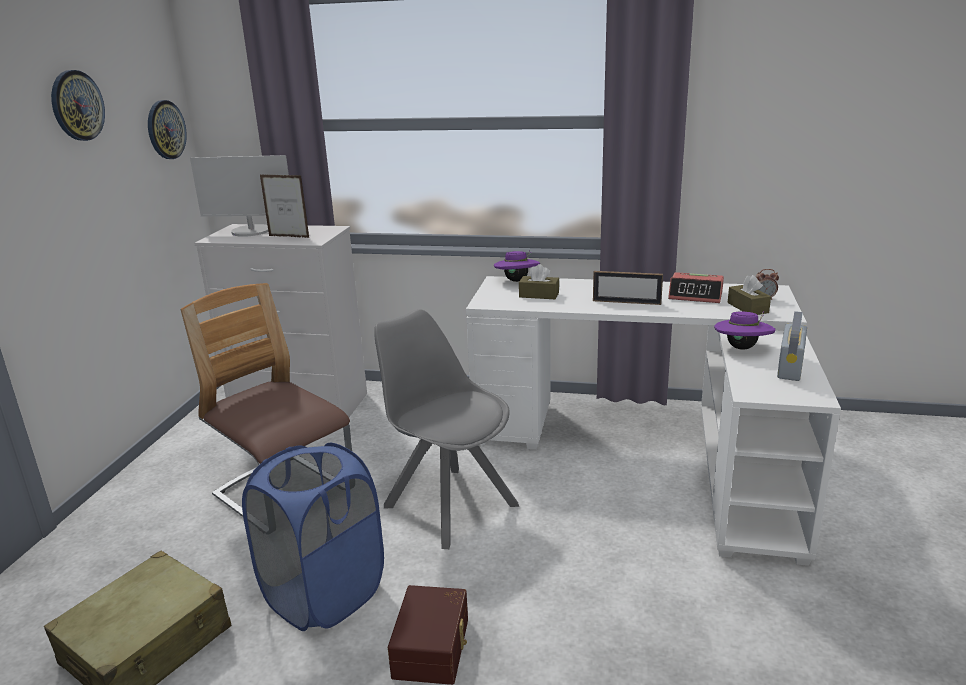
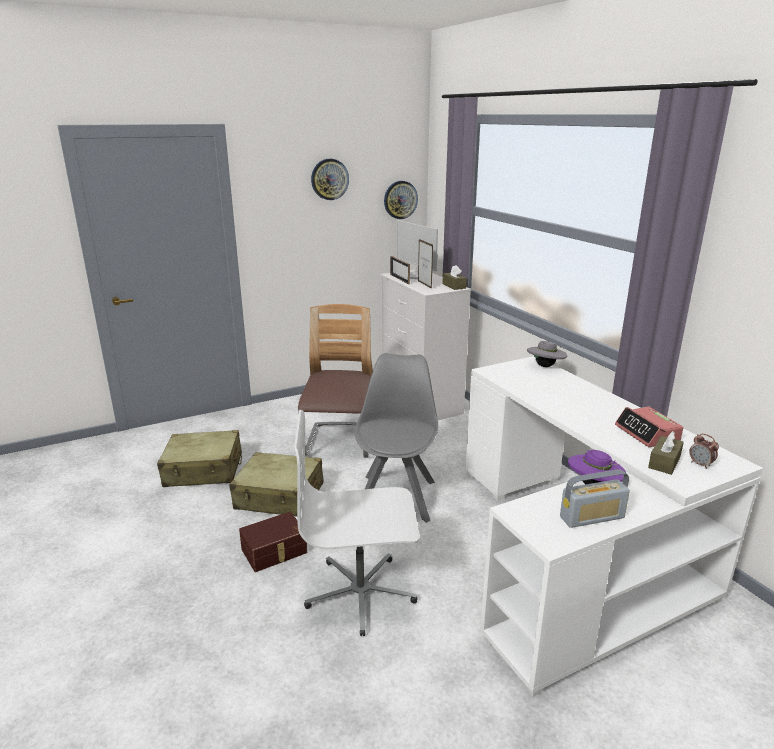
camera: 50 degrees right, 0 degrees up
blue laundry basket [242,443,384,631] -> beige suitcase [229,452,323,517]
purple hat [494,250,540,282] -> grey hat [527,341,567,367]
brown tissue box [519,264,559,299] -> brown tissue box moved to [442,265,467,290]
picture frame [593,271,663,305] -> picture frame moved to [390,256,410,284]
none -> white office chair [294,410,420,636]

